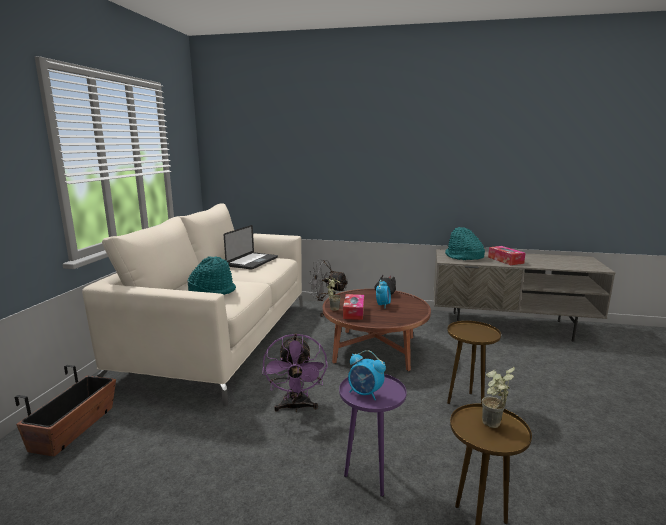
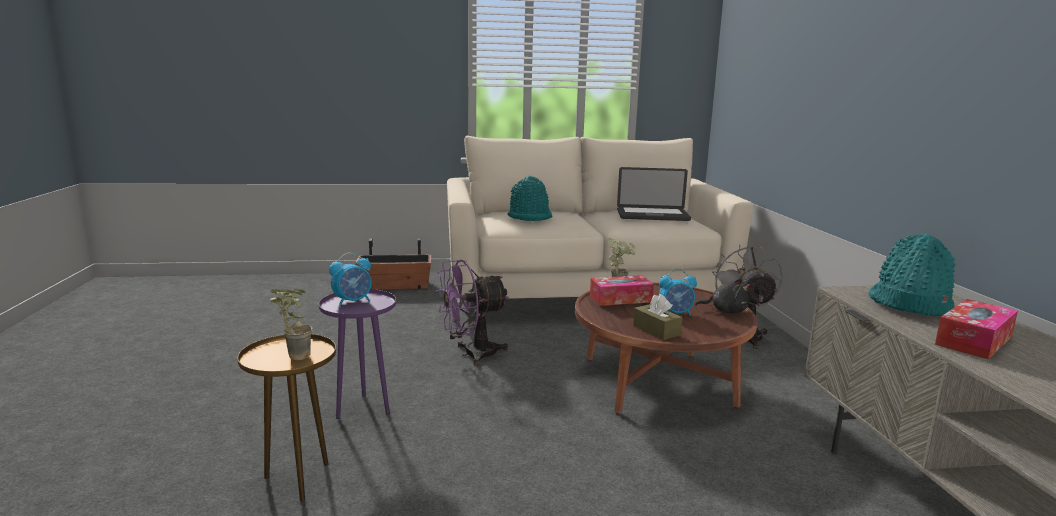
camera: 70 degrees right, 0 degrees up
alarm clock [348,350,386,400] -> alarm clock turned 135 degrees counterclockwise [329,253,371,307]
brown side table [447,321,501,404] -> none
none -> brown tissue box [633,294,682,340]

